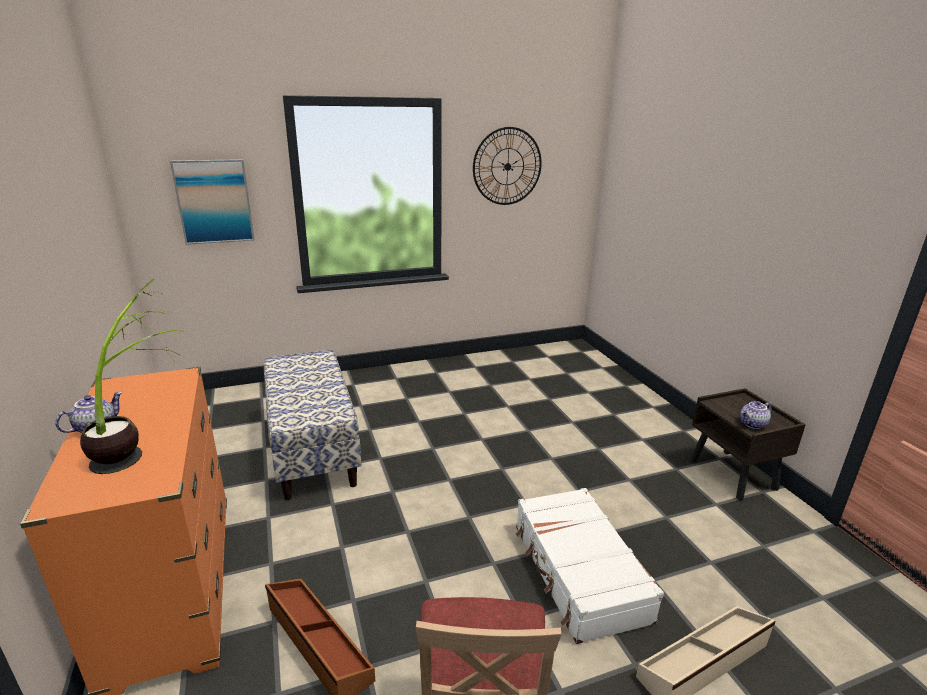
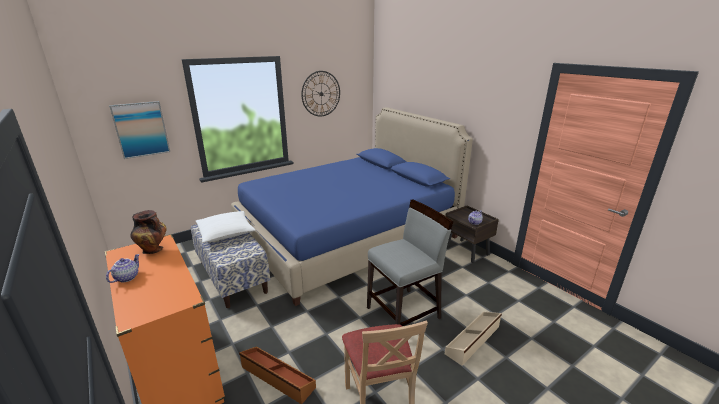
camera: 15 degrees left, 0 degrees up
potted plant [80,279,181,474] -> none
white suitcase [516,488,664,644] -> grey chair [367,200,453,326]
none -> vase [130,210,166,254]
none -> white pillow [195,211,256,243]
none -> blue bed [231,107,473,306]

